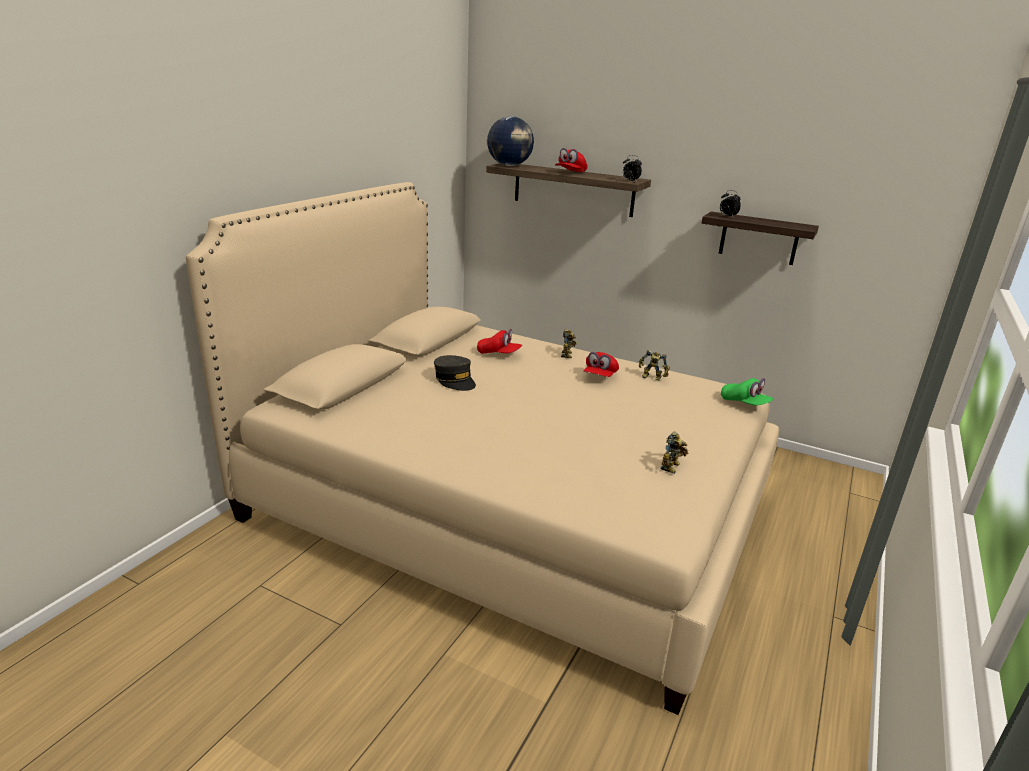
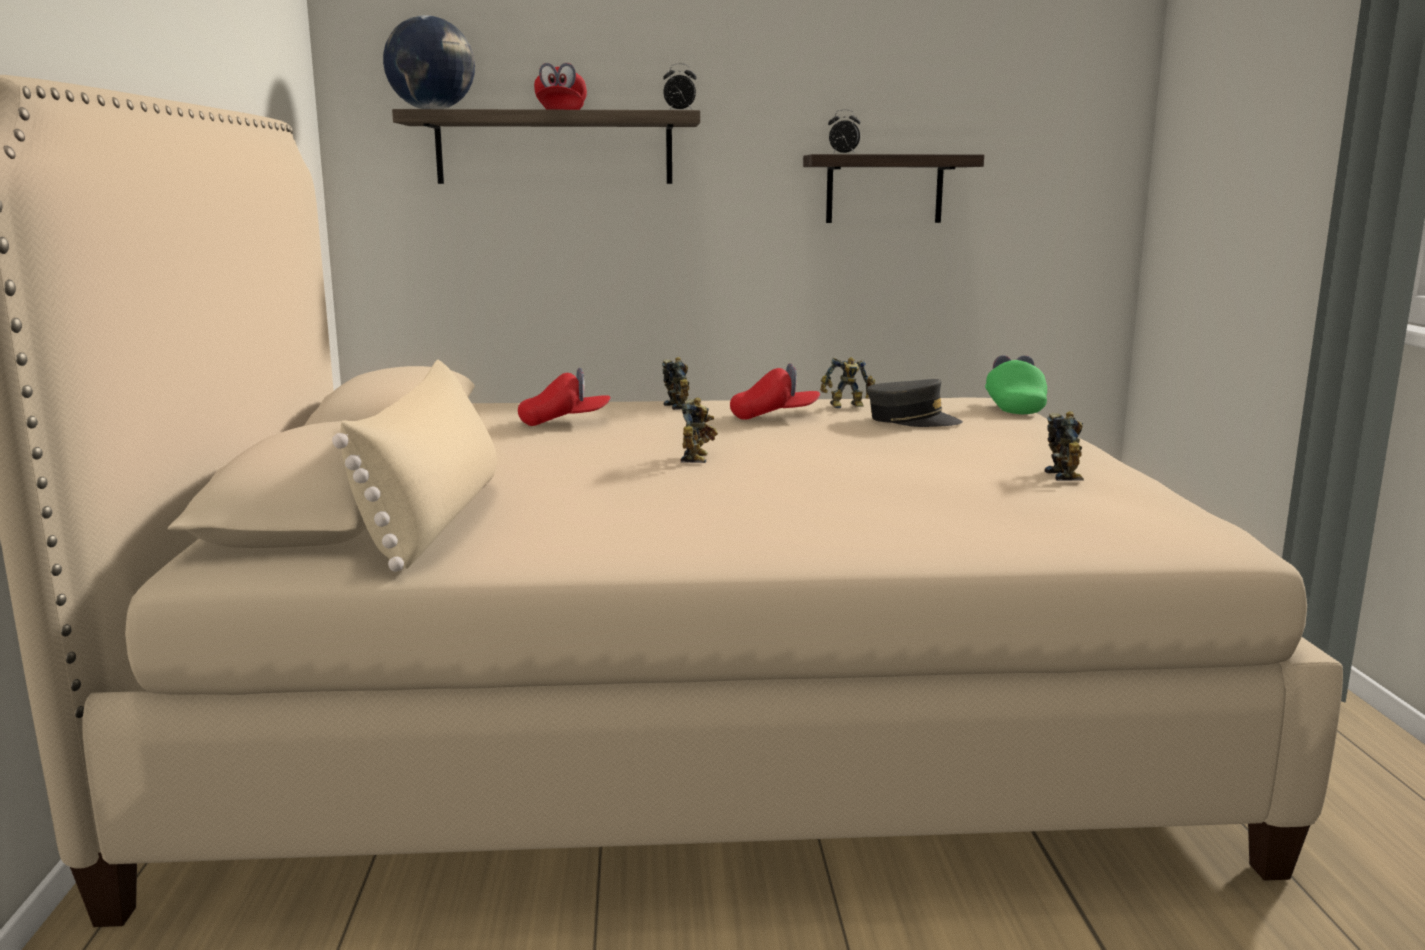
camera: 30 degrees left, 10 degrees down
grey cap [434,355,476,391] -> grey cap moved to [867,379,963,427]
red cap [584,352,619,377] -> red cap turned 90 degrees counterclockwise [730,363,820,420]
green cap [721,378,774,405] -> green cap turned 105 degrees counterclockwise [985,355,1047,414]
none -> beige pillow [332,360,497,572]
none -> toy robot [681,397,718,463]

